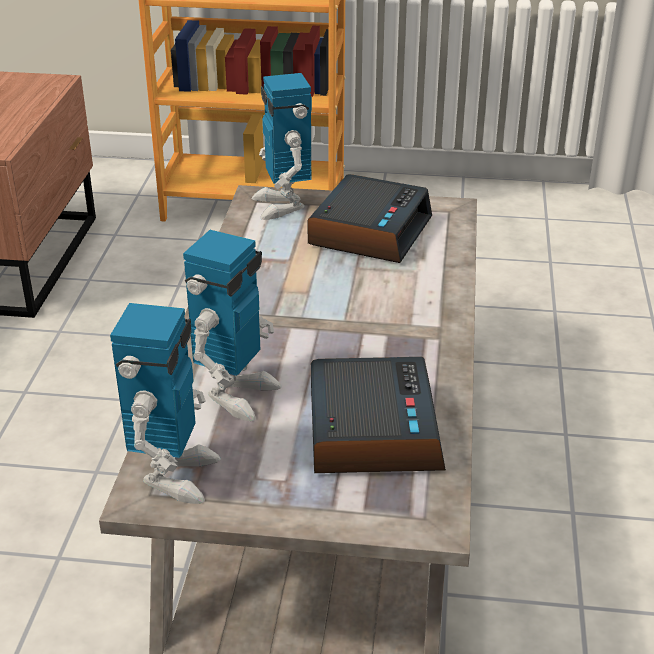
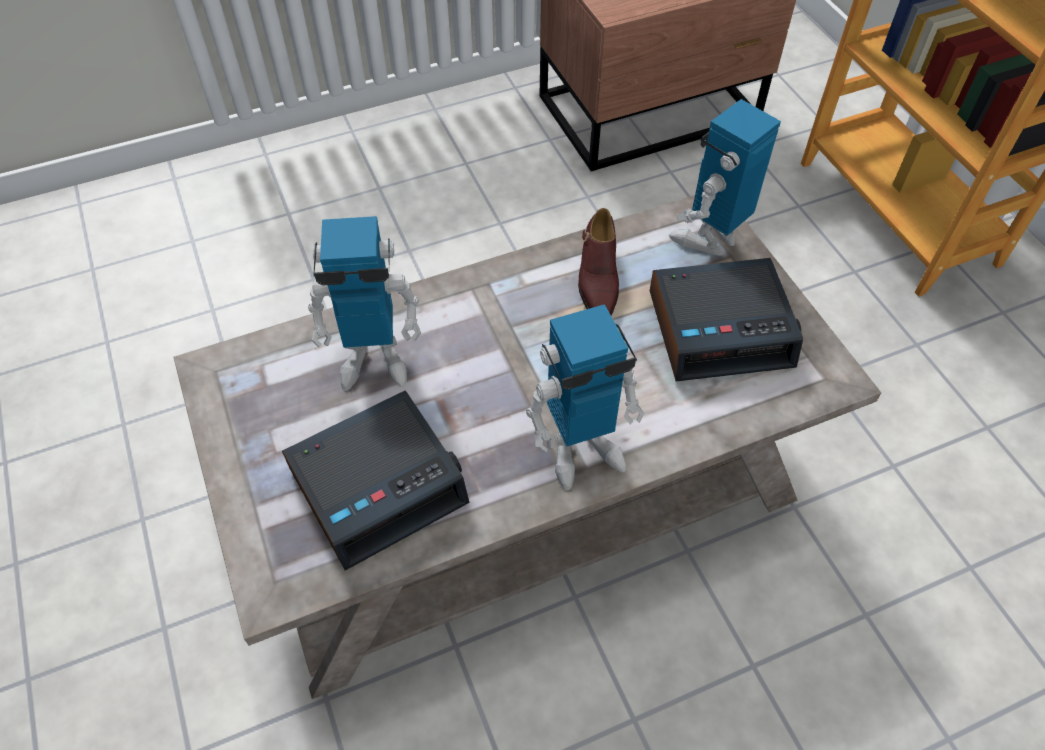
camera: 60 degrees right, 20 degrees up
toy robot [110,303,221,504] -> toy robot moved to [526,304,644,490]
none -> brown shoe [578,208,619,315]

